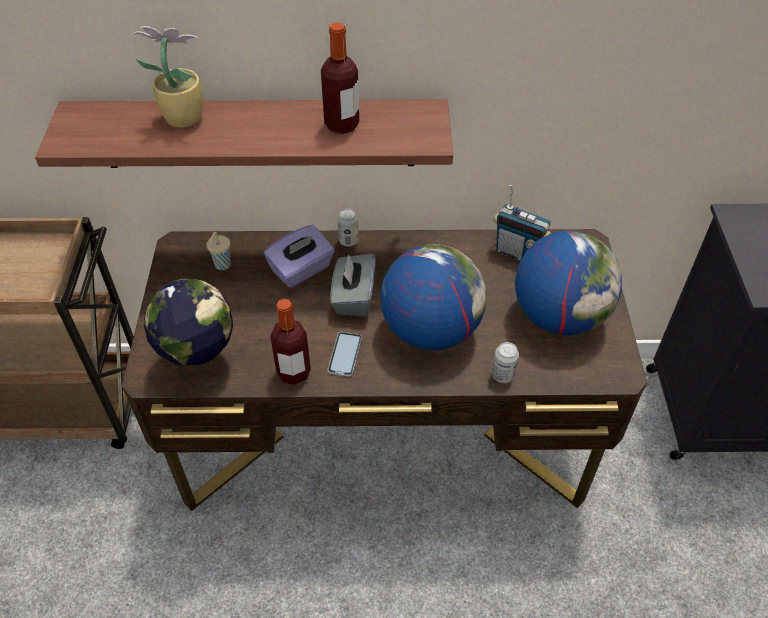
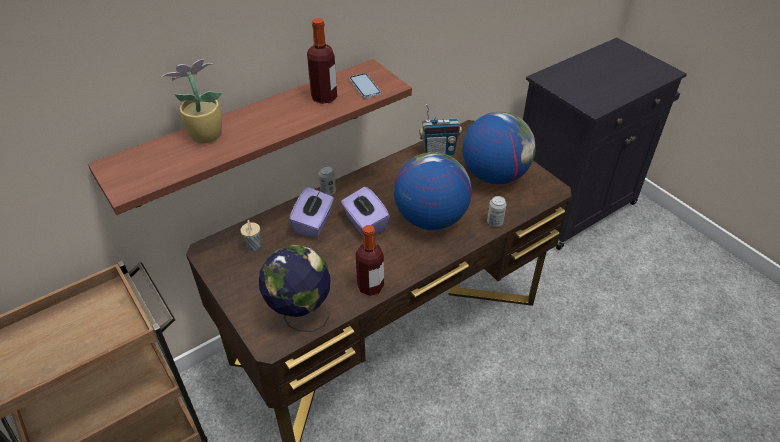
camera: 35 degrees left, 5 degrees down
phone [328,332,362,376] -> phone moved to [349,73,381,98]
grey tissue box [330,254,376,317] -> purple tissue box [341,187,390,236]

